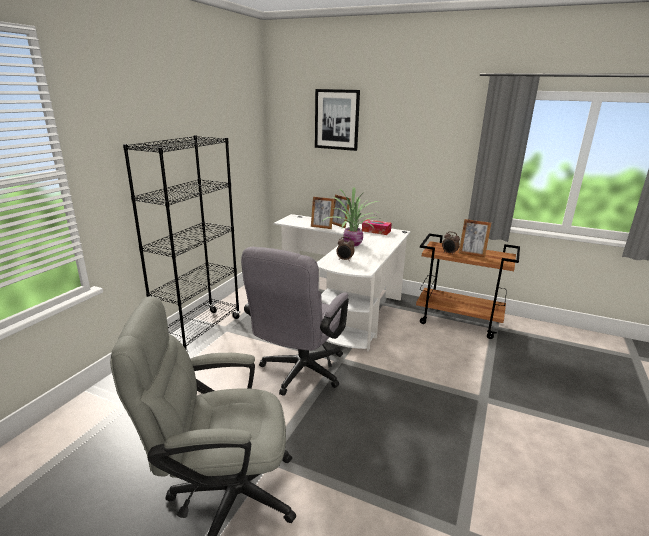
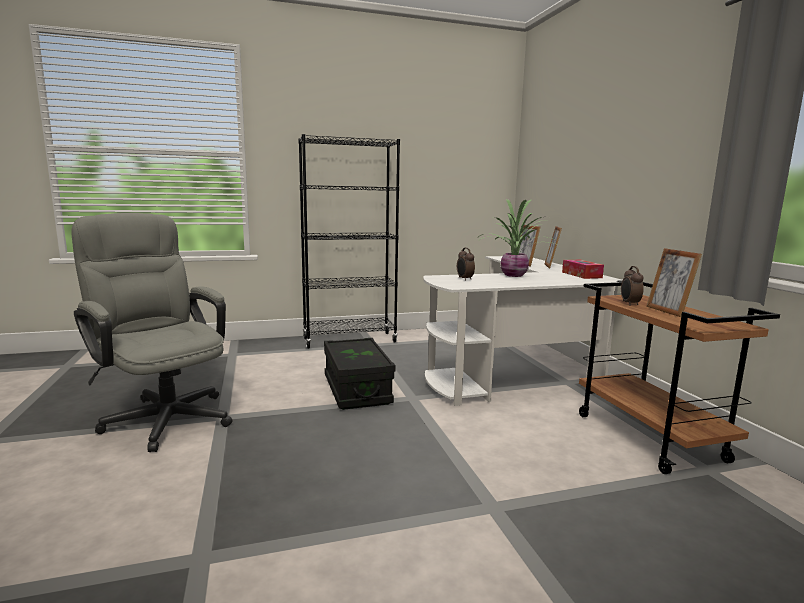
camera: 50 degrees right, 10 degrees down
grey office chair [241,247,349,396] -> black storage box [324,338,396,410]
picture [315,89,360,151] -> none

